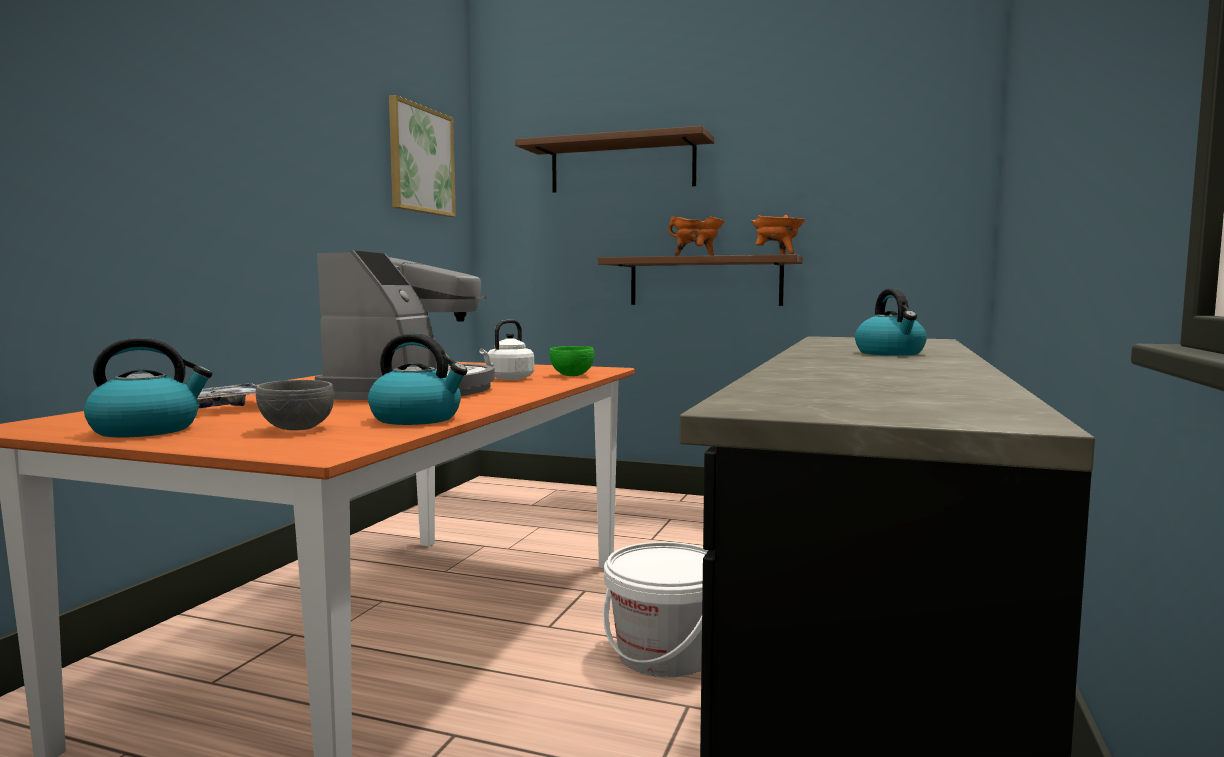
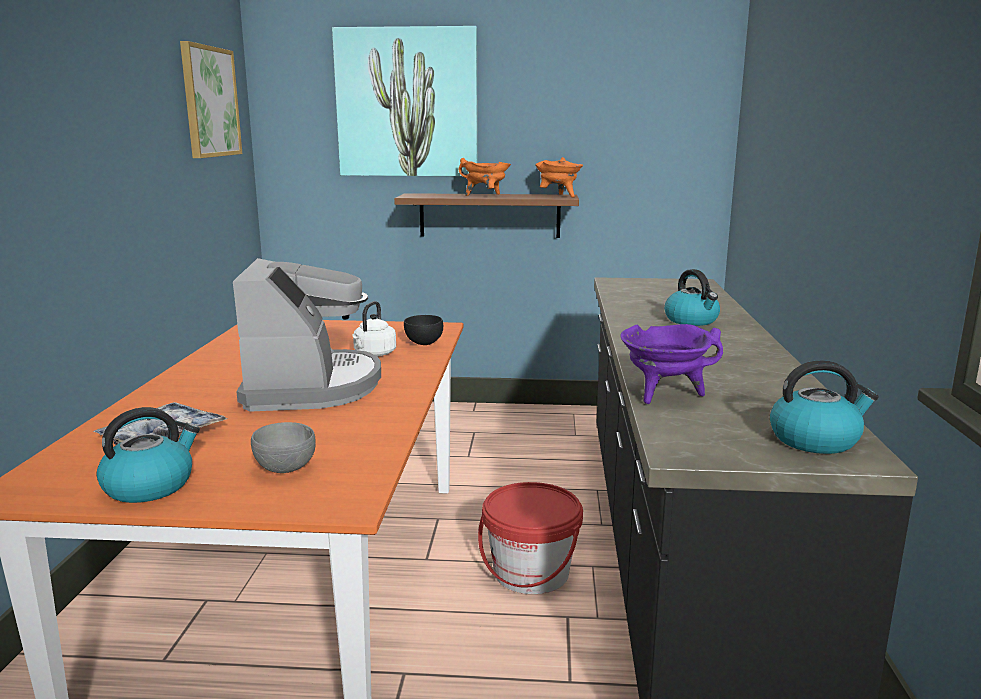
camera: 15 degrees left, 10 degrees up
kettle [368,333,468,425] -> kettle moved to [770,360,879,454]
brown shelf [515,126,714,193] -> picture [332,26,478,176]
green bowl [550,346,594,376] -> black bowl [404,315,443,345]
white bucket [603,542,708,677] -> red bucket [478,482,583,594]
none -> purple cooking pot [620,324,723,404]

